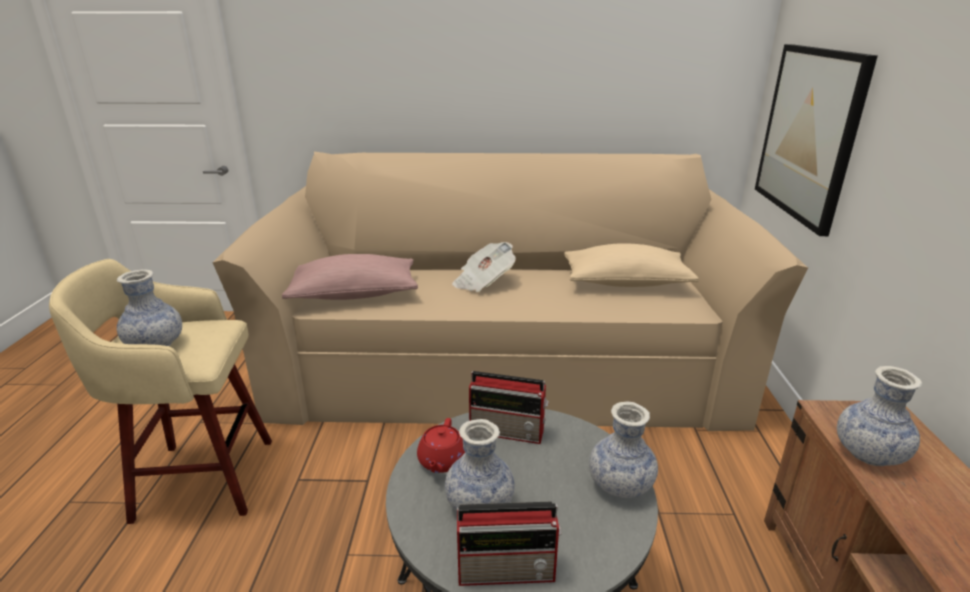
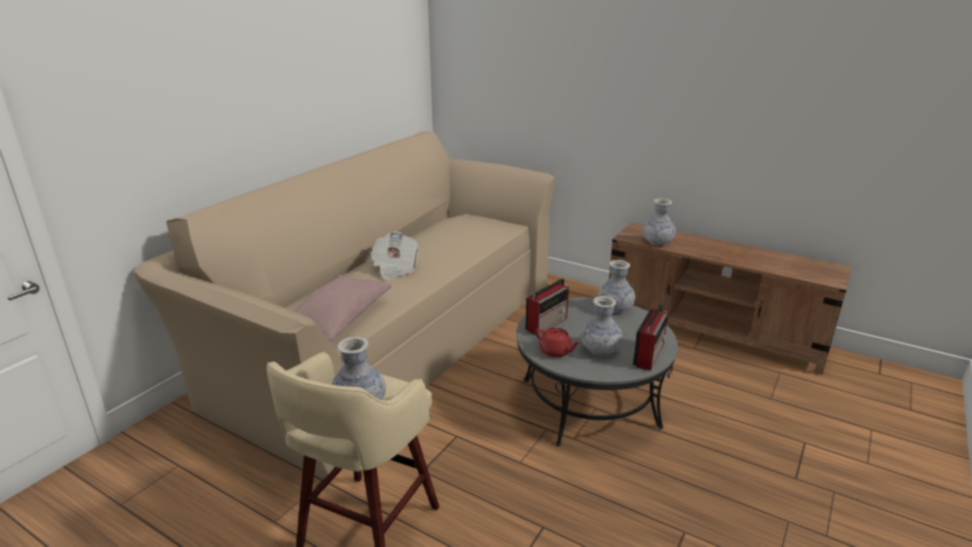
camera: 60 degrees left, 0 degrees up
beige pillow [564,243,699,287] -> none
picture [755,44,878,236] -> none

